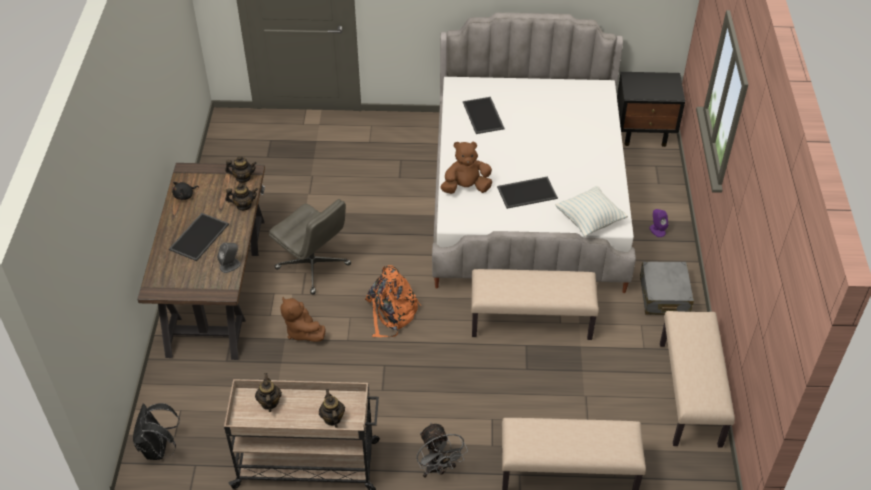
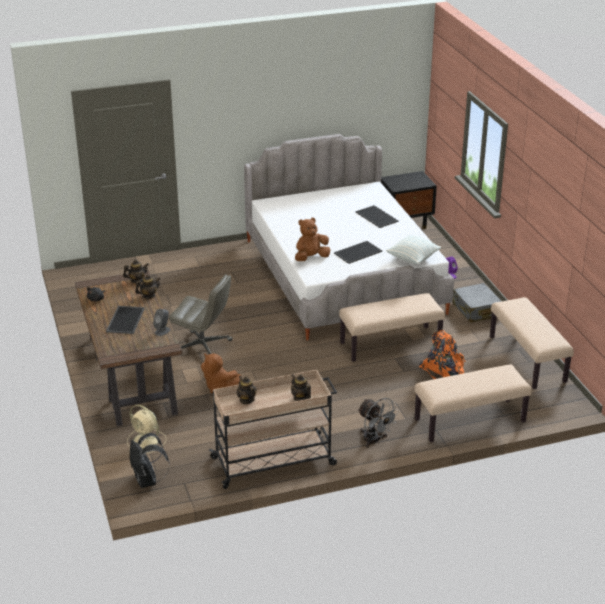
camera: 20 degrees left, 15 degrees down
orange backpack [365,265,421,337] -> orange backpack moved to [419,330,466,379]
tray [463,97,504,134] -> tray moved to [356,205,398,228]
none -> beige fan [127,404,166,453]

